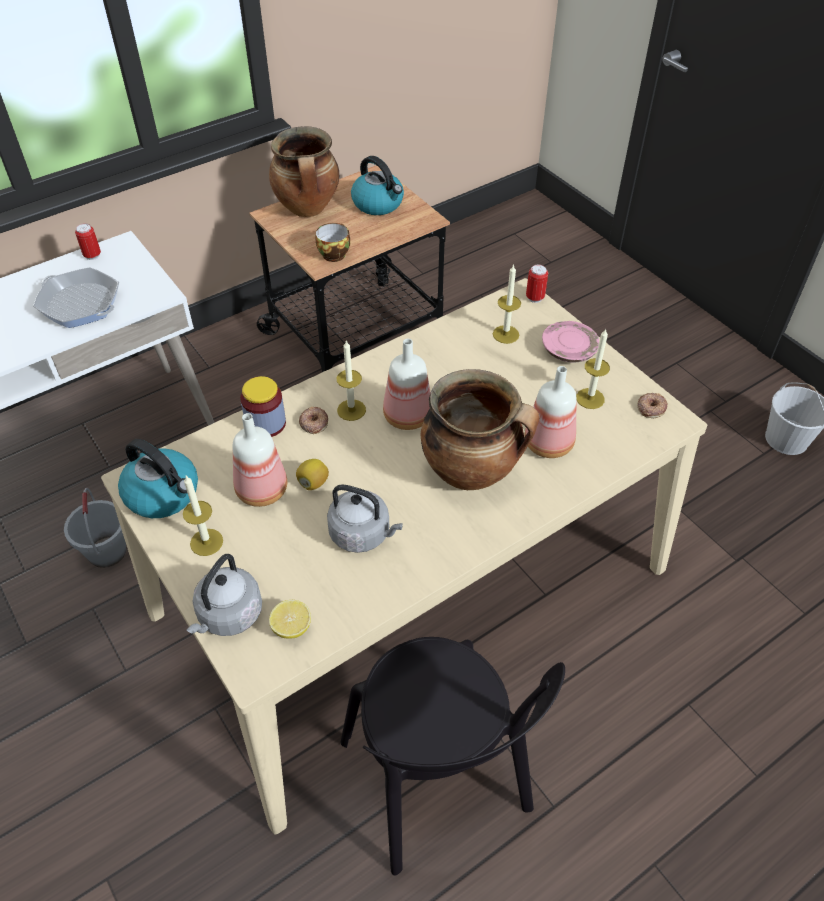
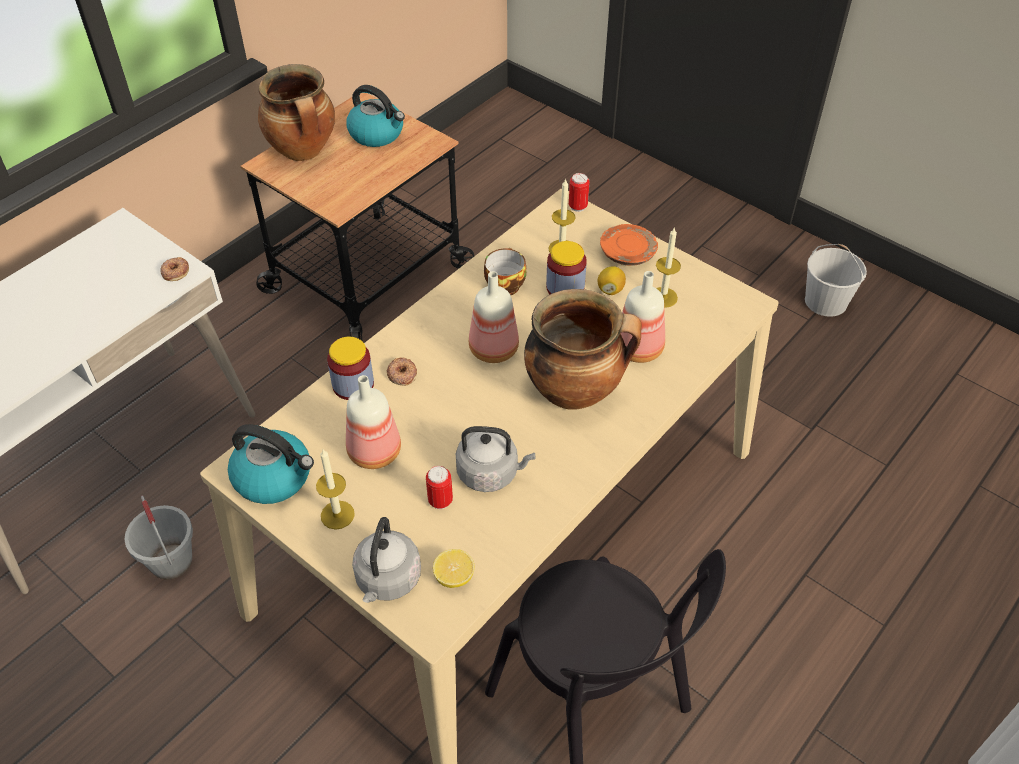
camera: 15 degrees left, 0 degrees up
frying pan [33,267,119,328] -> none
can [75,223,101,260] -> can moved to [426,466,453,509]
lemon [296,459,329,490] -> lemon moved to [598,266,626,295]
cup [316,223,350,262] -> cup moved to [484,248,527,295]
candle [337,341,366,421] -> none
pink plate [542,321,599,363] -> orange plate [600,224,658,266]
donut [637,393,667,418] -> donut moved to [160,257,189,281]
none -> jar [546,241,587,294]

